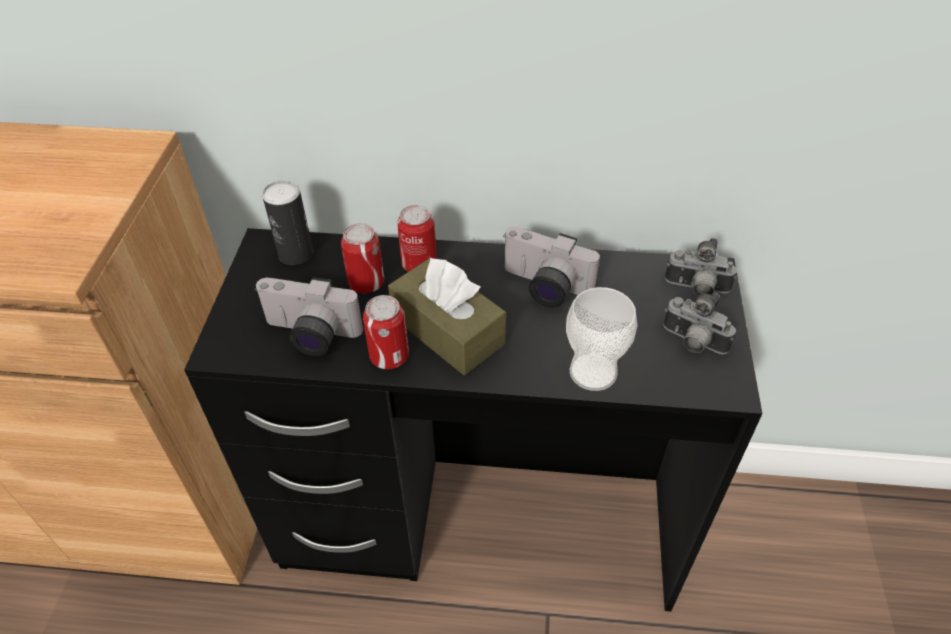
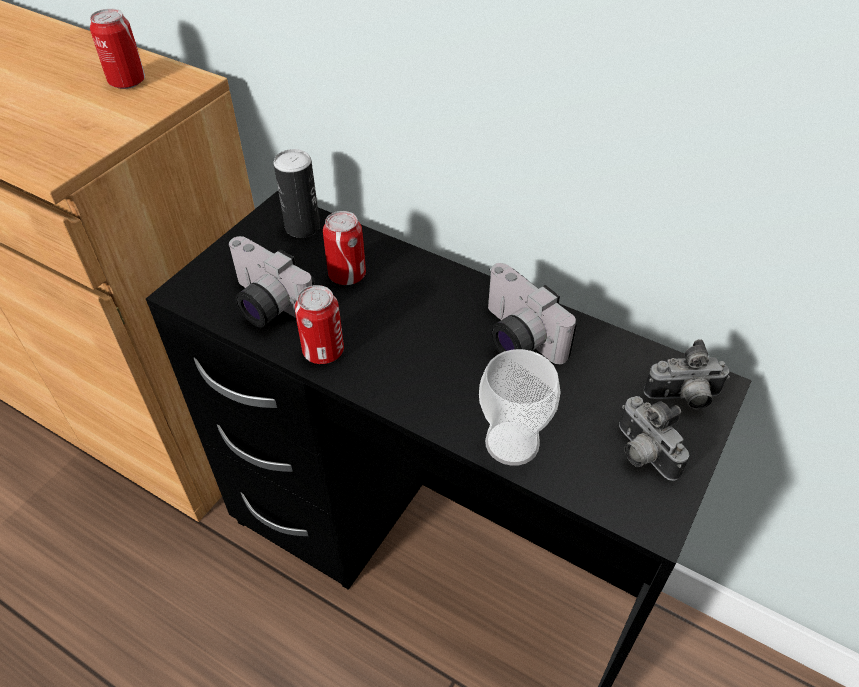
camera: 25 degrees right, 0 degrees up
brown tissue box [388,258,506,375] -> none
can [397,205,437,272] -> can moved to [90,9,145,89]
camera [665,238,737,296] -> camera turned 45 degrees counterclockwise [644,339,730,410]

